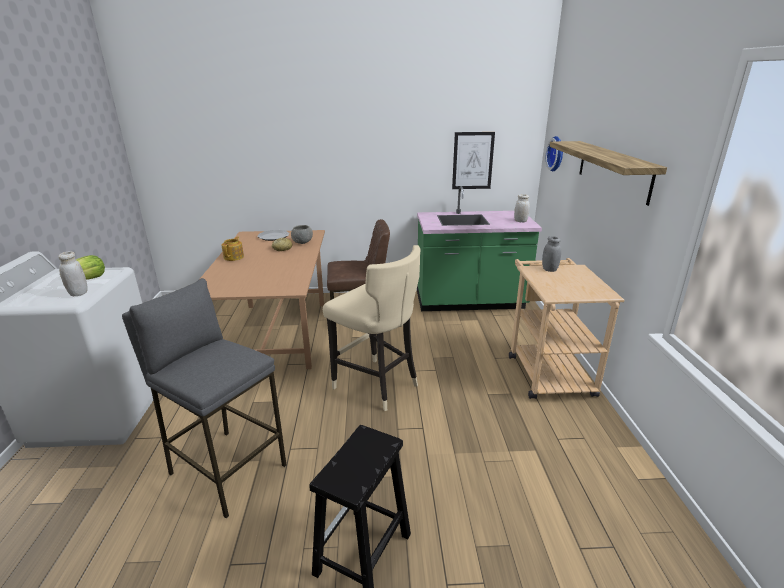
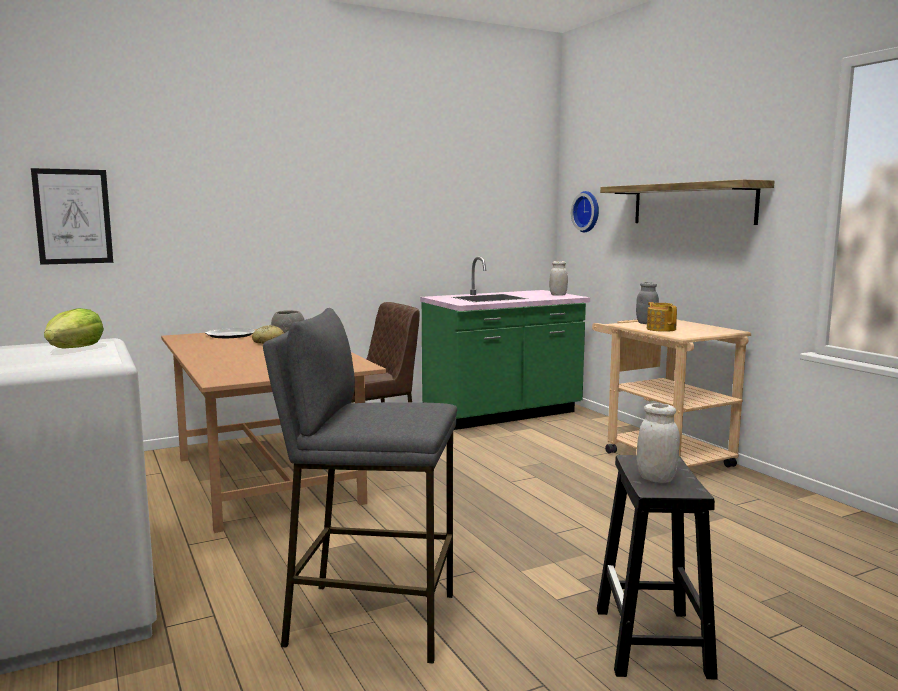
camera: 25 degrees left, 15 degrees down
white jar [58,251,88,296] -> white jar moved to [637,403,680,483]
teapot [222,237,244,261] -> teapot moved to [647,302,677,332]
beige stool [323,245,420,411] -> none
picture [452,132,495,189] -> picture moved to [31,168,113,265]

